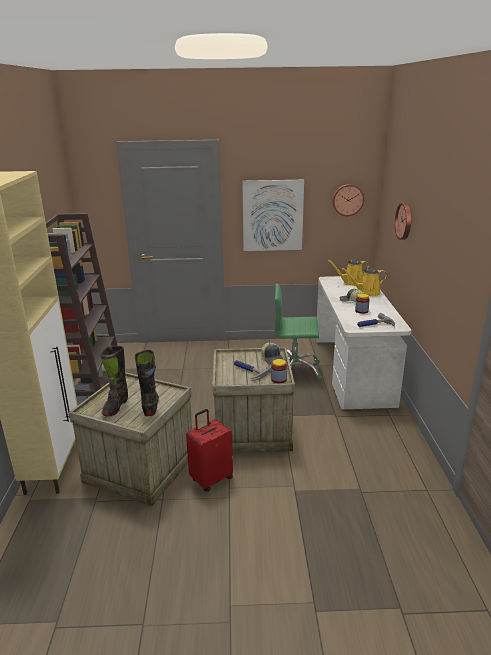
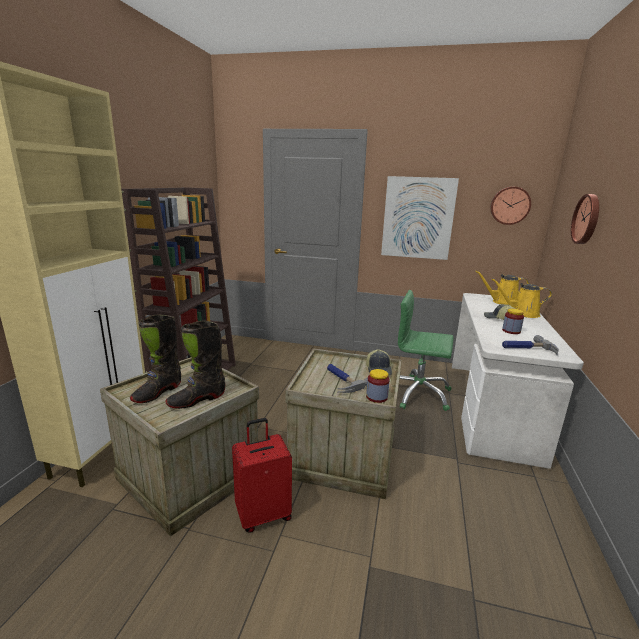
camera: 15 degrees right, 5 degrees down
black boot [135,350,159,416] -> black boot turned 135 degrees counterclockwise [166,321,226,409]

